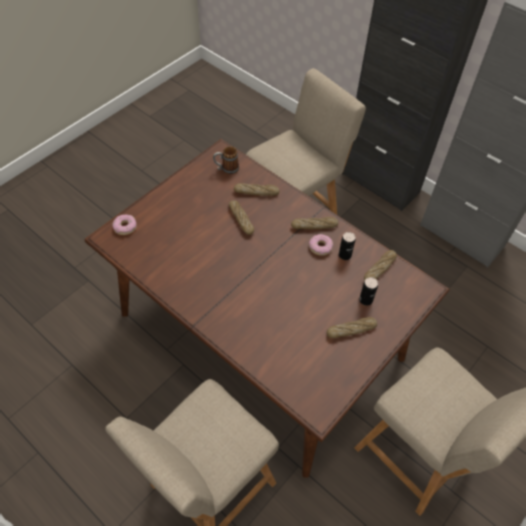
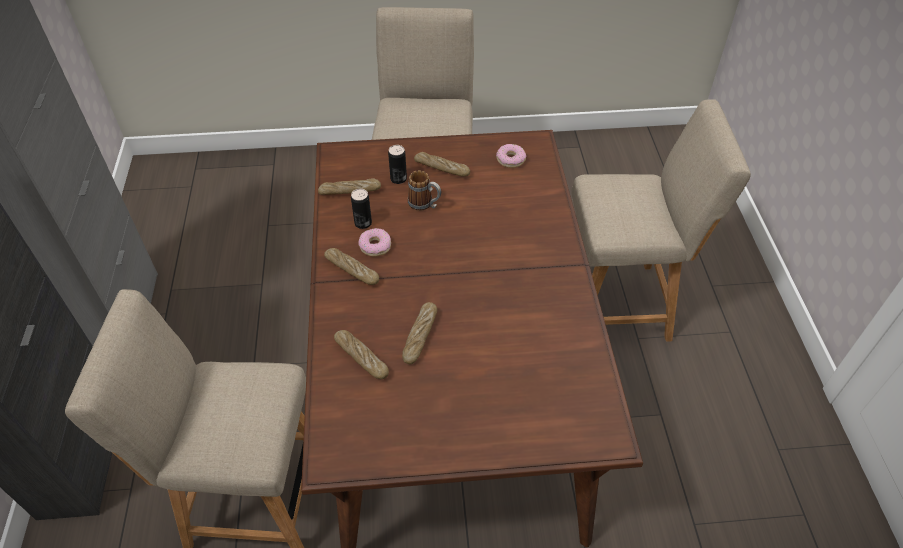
camera: 135 degrees left, 5 degrees down
donut [112,214,137,235] -> donut moved to [496,144,526,168]
mug [213,146,239,174] -> mug moved to [408,170,441,211]

